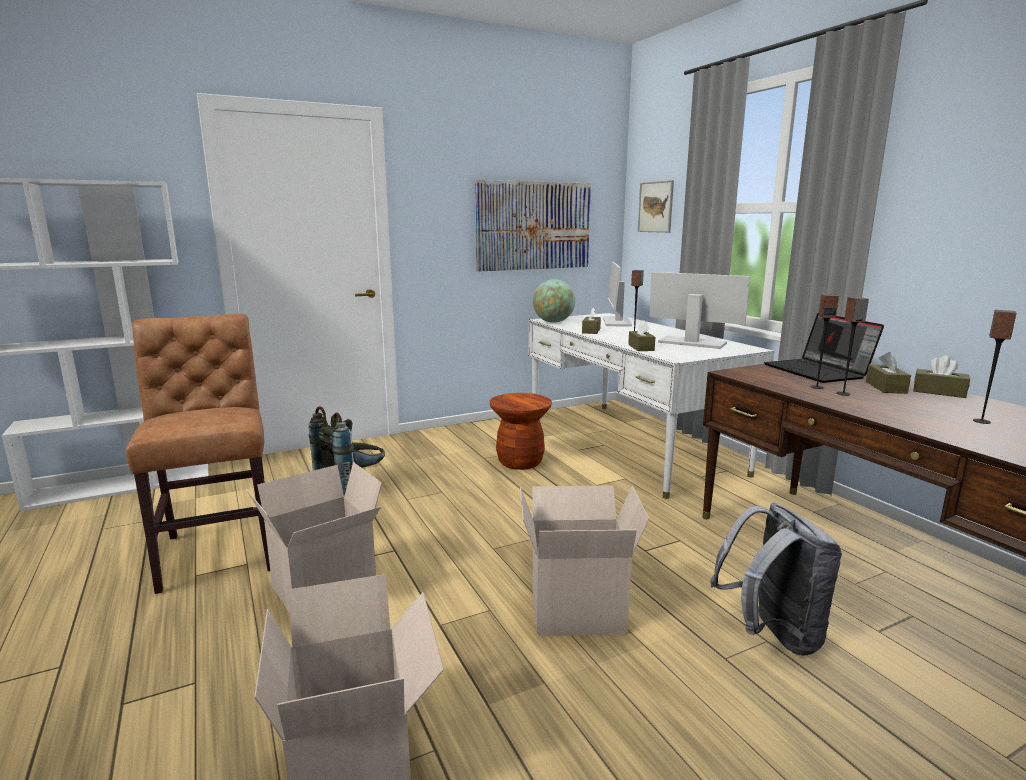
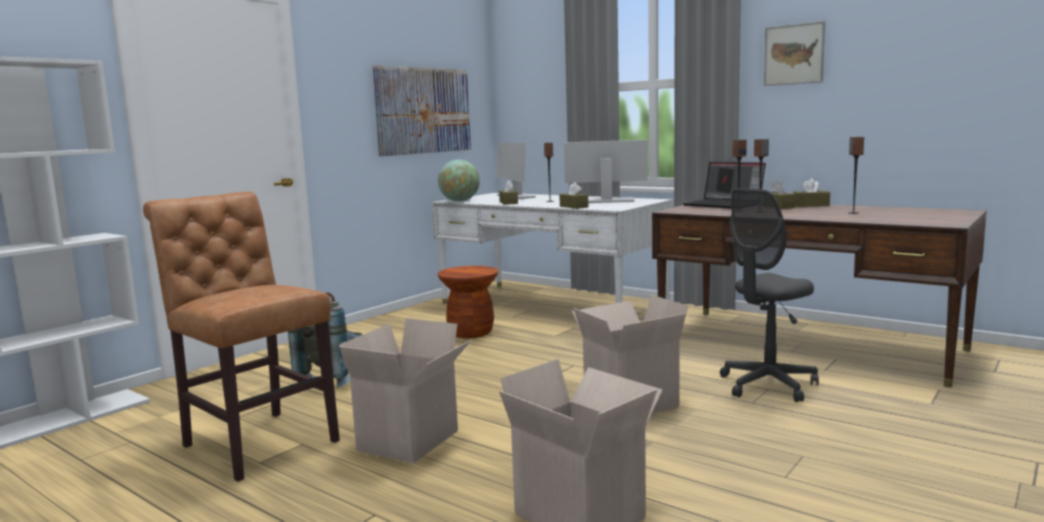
camera: 25 degrees left, 5 degrees down
picture [638,180,674,233] -> picture moved to [764,21,825,86]
grey backpack [710,503,842,656] -> grey office chair [720,188,819,402]

